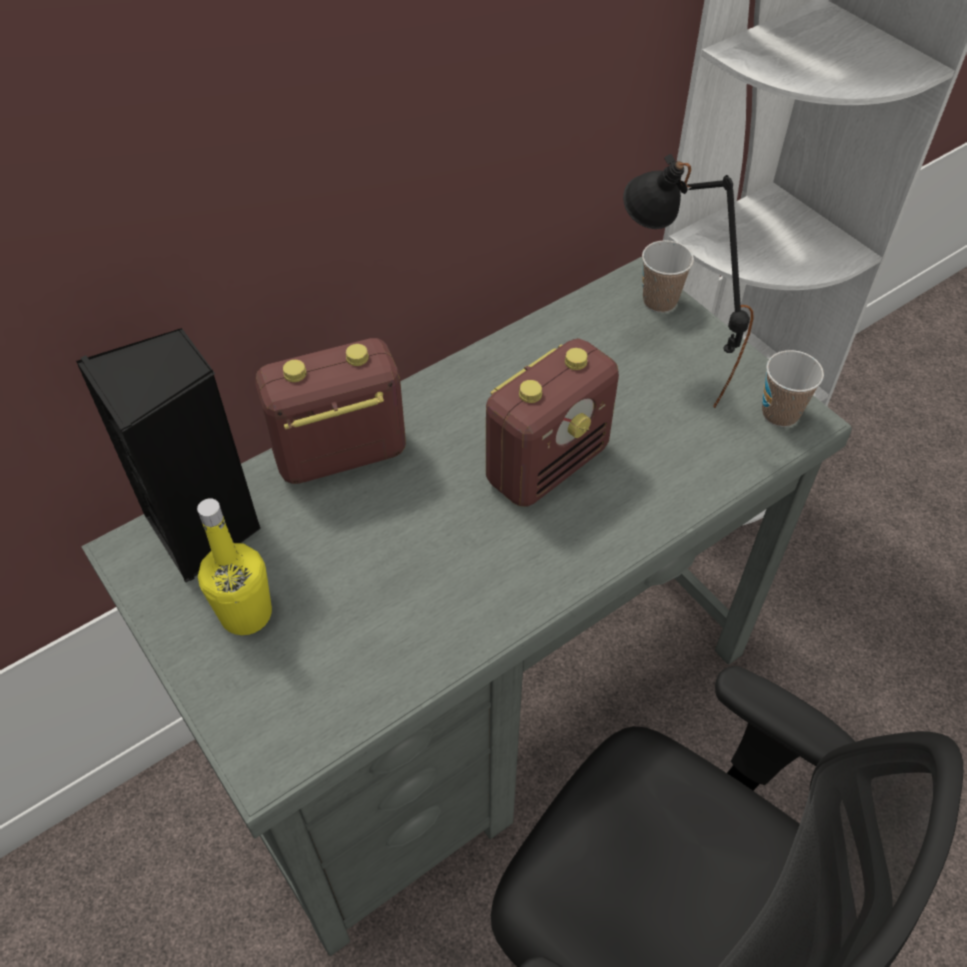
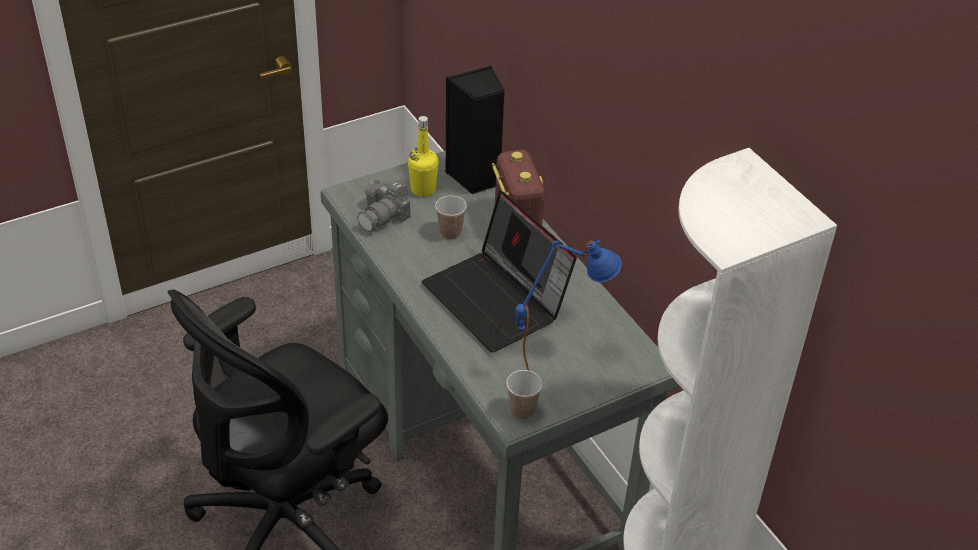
camera: 95 degrees right, 10 degrees down
radio [486,338,619,506] -> laptop [422,191,577,353]
black table lamp [623,154,754,408] -> blue table lamp [515,239,622,371]
cup [642,240,694,313] -> cup moved to [435,195,467,240]
none -> camera [357,180,410,232]

